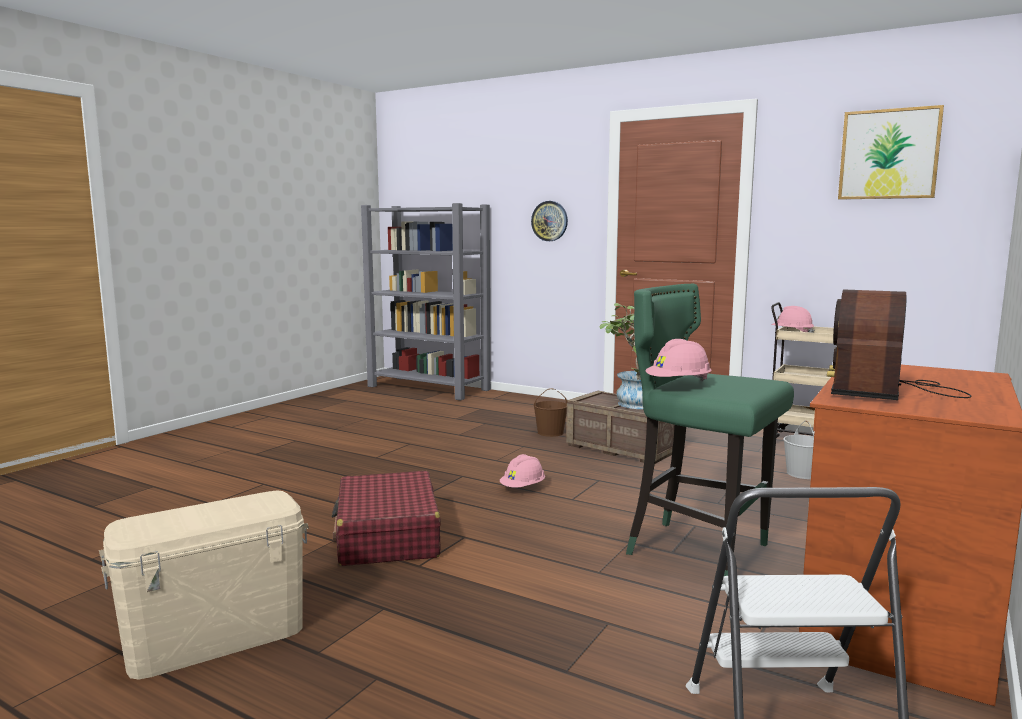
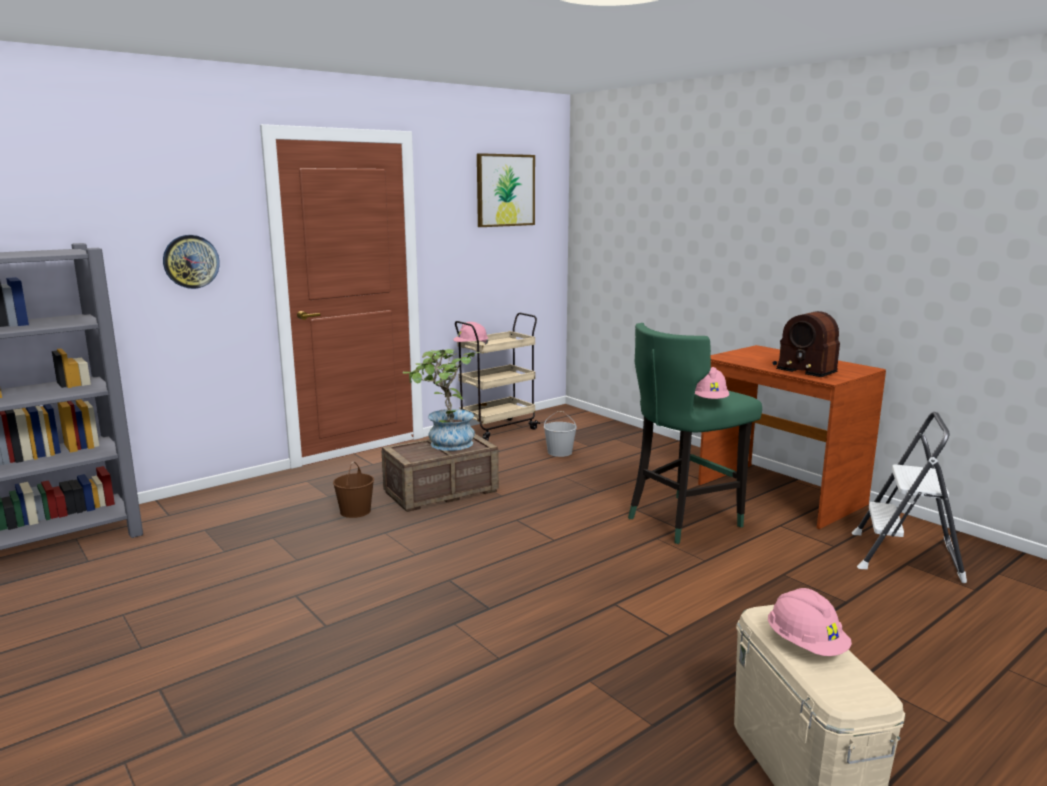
camera: 70 degrees left, 5 degrees up
red suitcase [332,471,441,566] -> none
pink hard hat [500,454,545,488] -> pink hard hat moved to [768,588,852,656]

